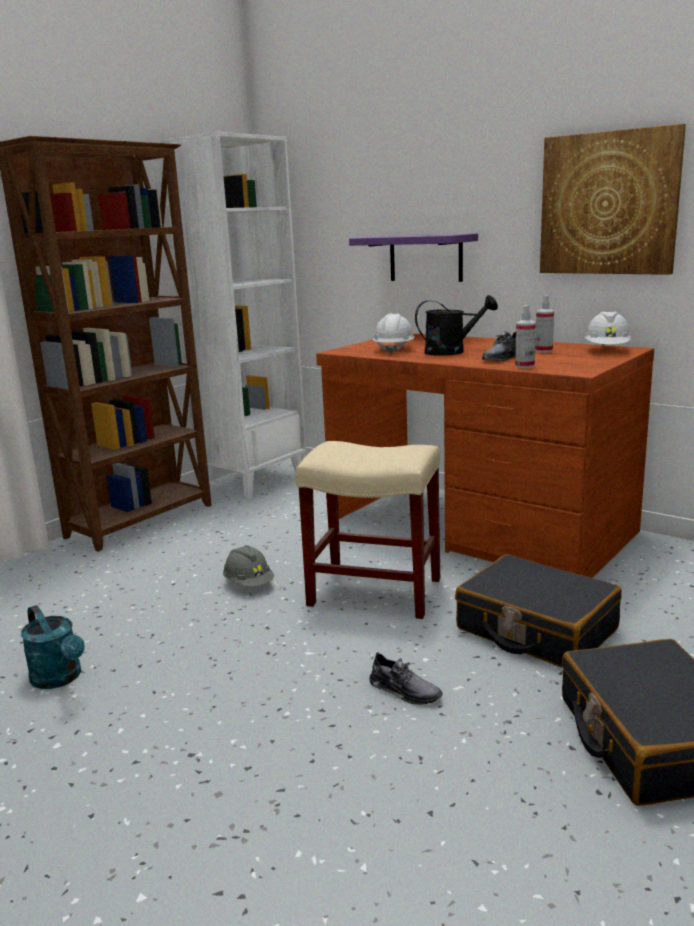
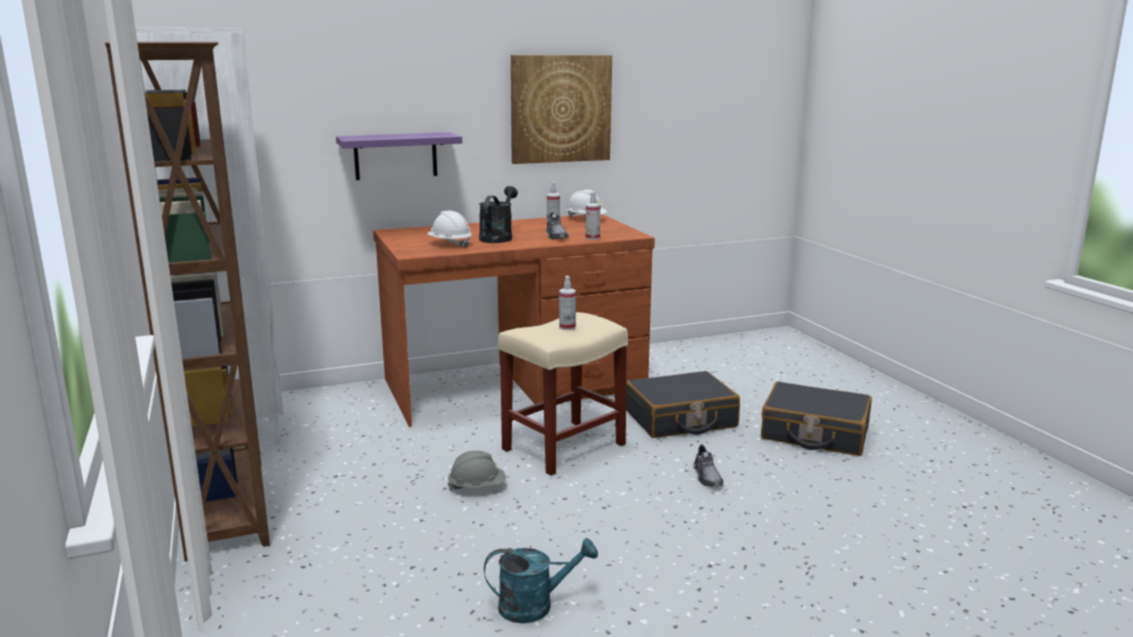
camera: 60 degrees left, 0 degrees up
grey shoe [369,652,443,705] -> grey shoe turned 105 degrees clockwise [693,444,723,487]
none -> spray bottle [559,276,576,330]

